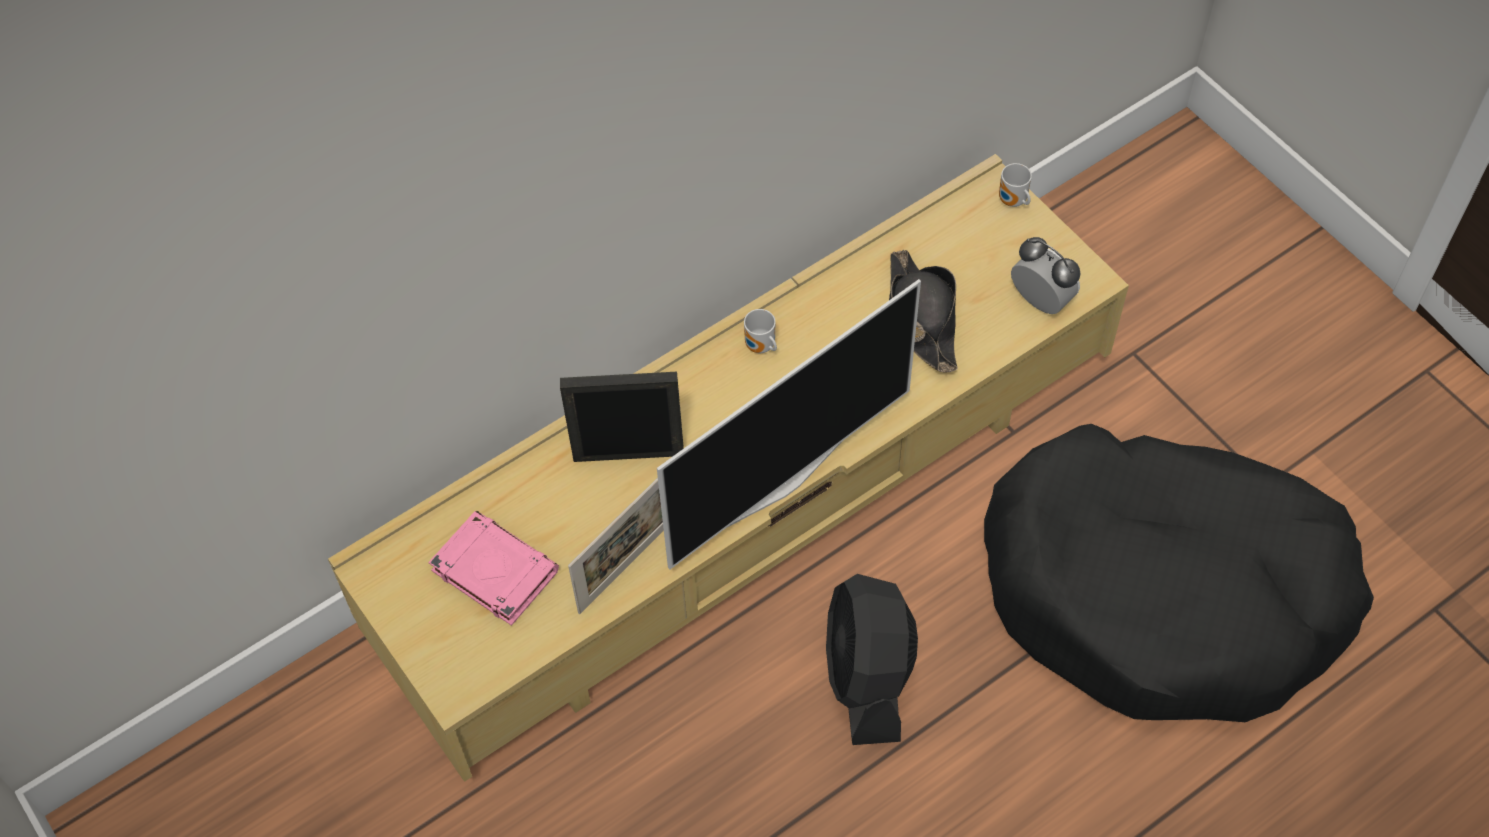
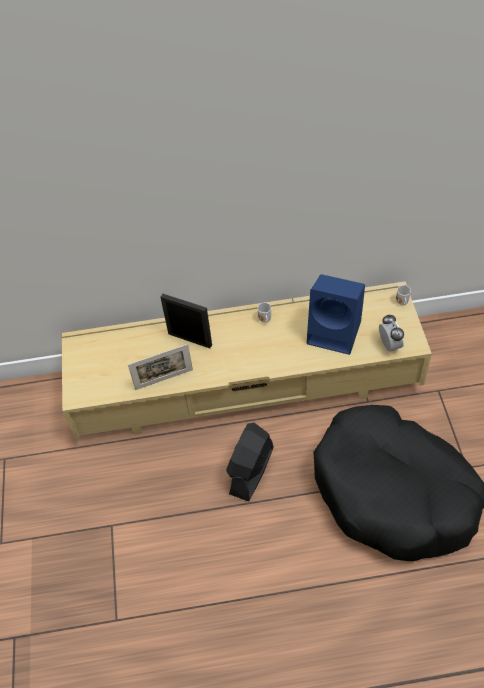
camera: 30 degrees right, 5 degrees down
pink book [428,511,559,626] -> none
television [657,279,921,569] -> none
black hat [889,250,958,373] -> blue speaker [307,274,365,355]

